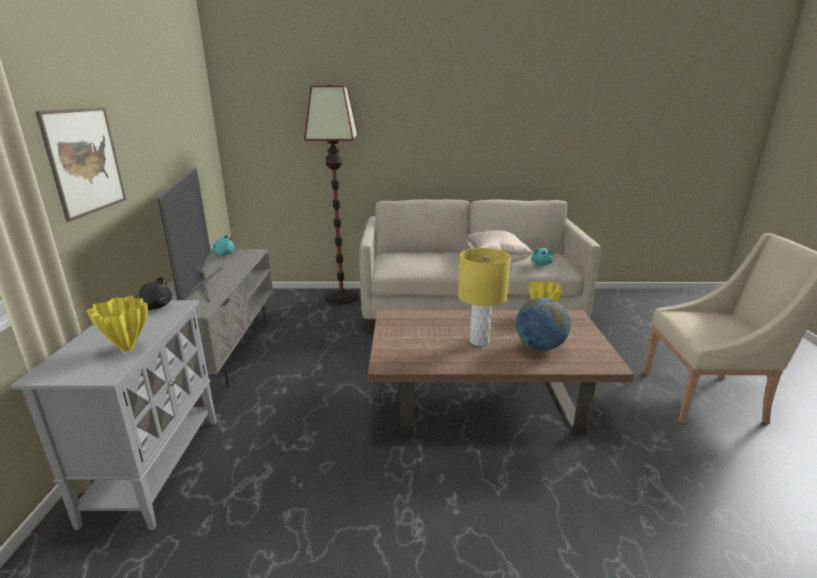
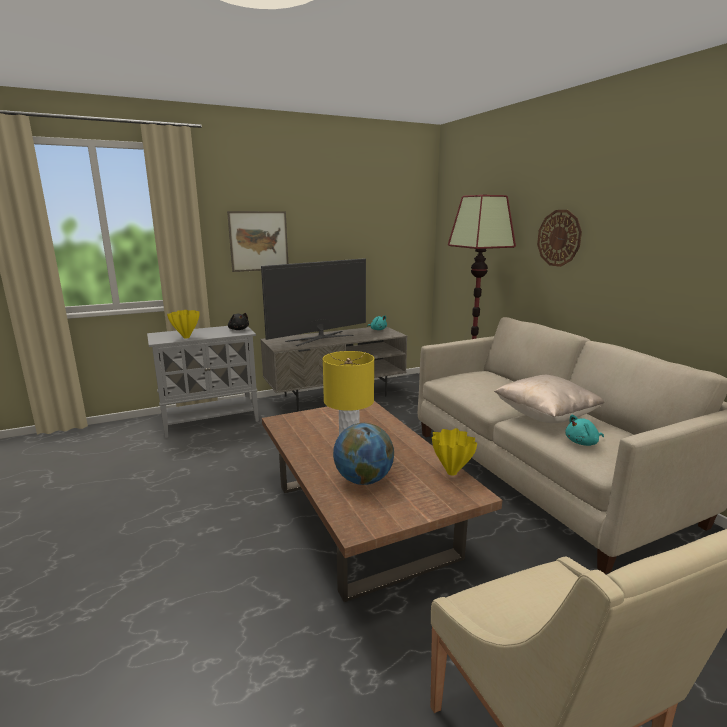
camera: 65 degrees right, 5 degrees down
none -> wall clock [537,210,582,267]

